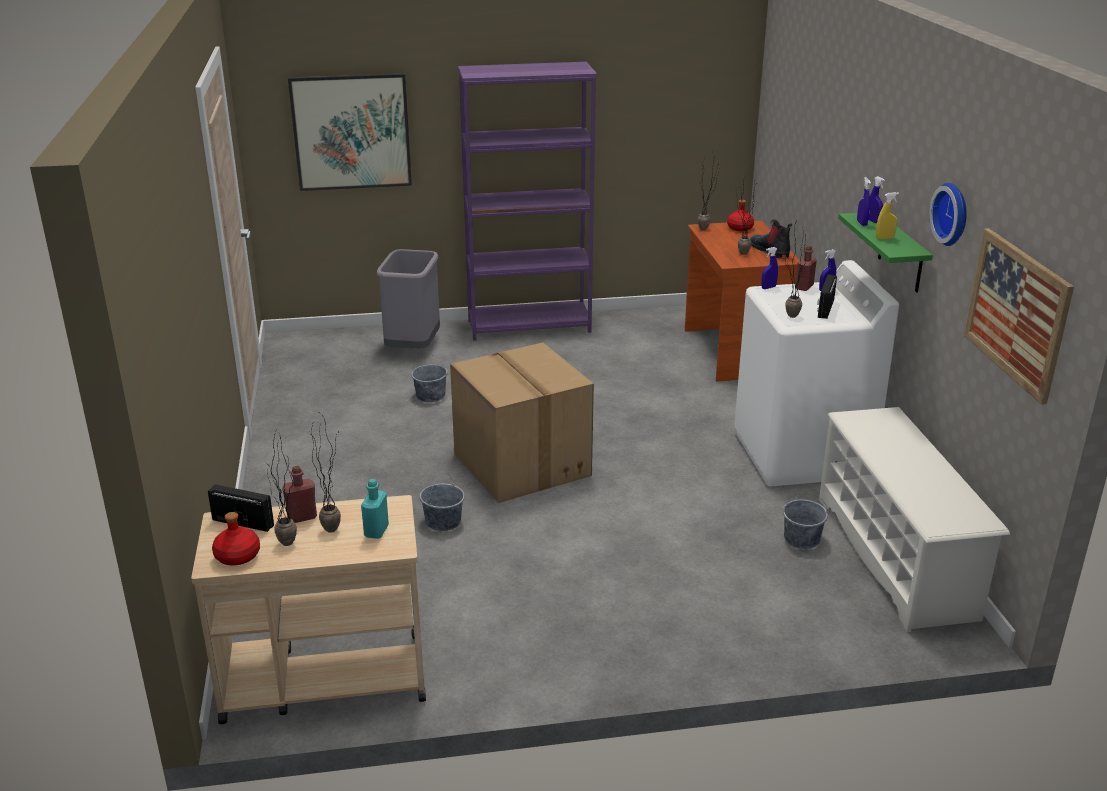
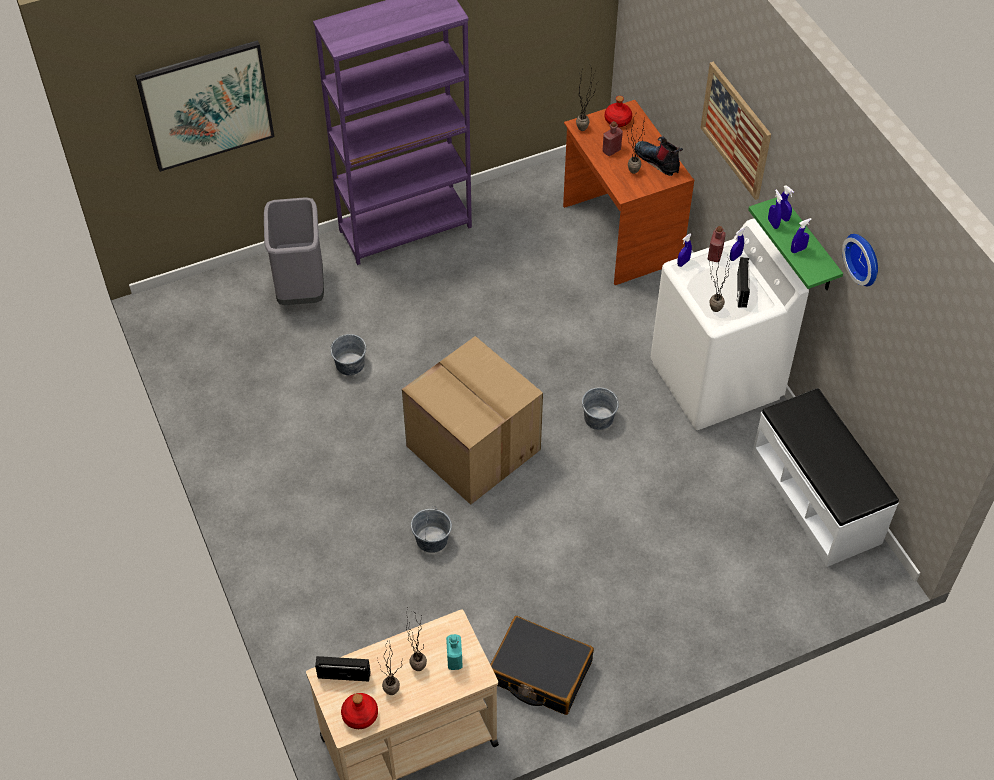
camera: 15 degrees left, 25 degrees up
red bottle [282,466,317,523] -> red bottle moved to [603,121,623,156]
grey bucket [783,493,828,549] -> grey bucket moved to [582,387,619,430]
white shoe rack [819,407,1010,632] -> white bench [752,388,899,567]
yellow spray bottle [876,192,899,239] -> blue spray bottle [791,218,812,253]
picture [964,228,1074,405] -> picture moved to [700,62,771,200]
none -> black suitcase [490,616,594,715]

